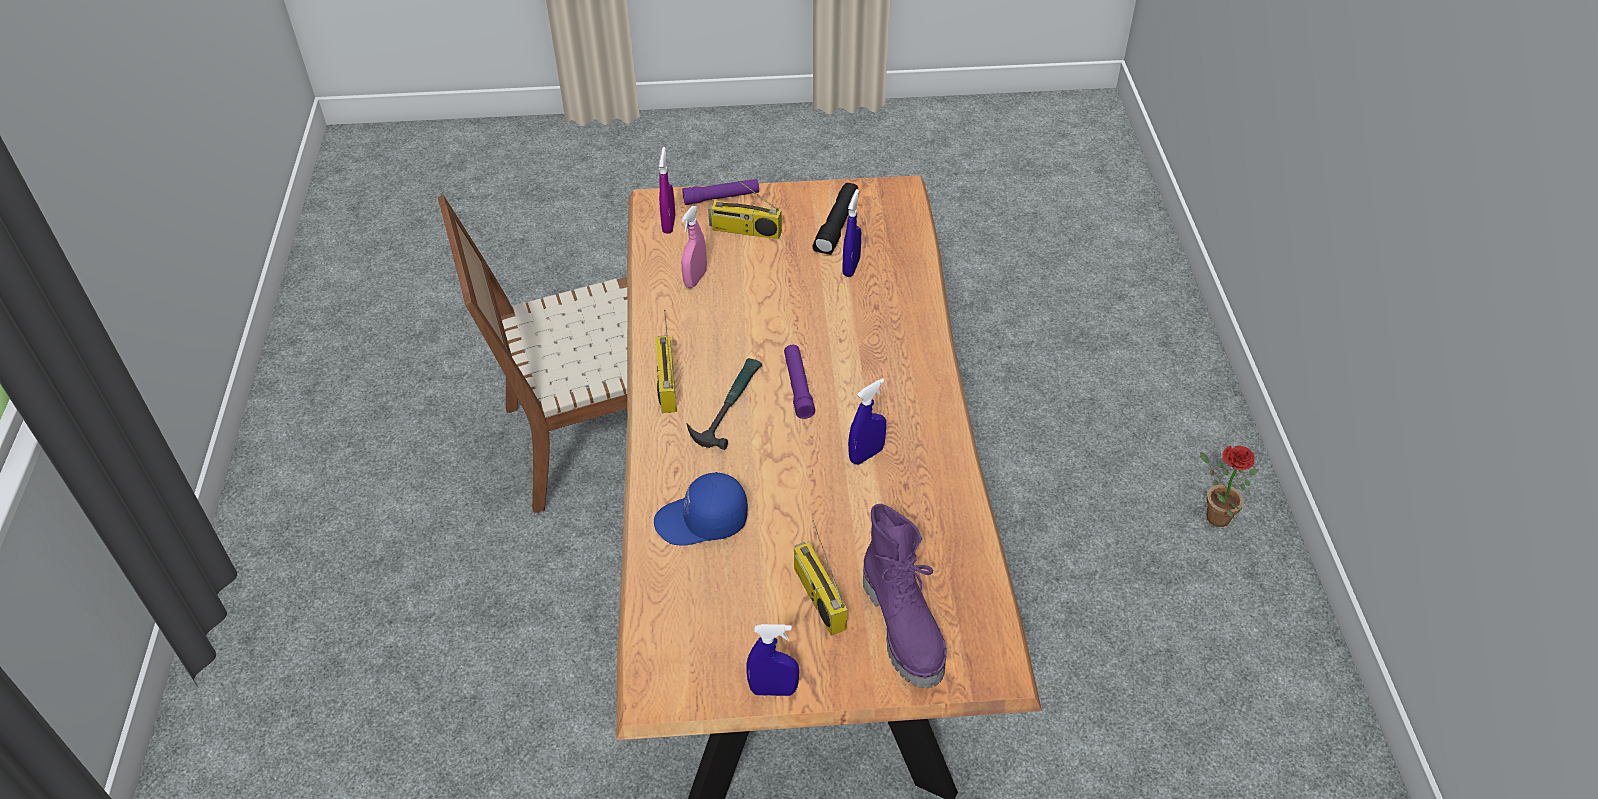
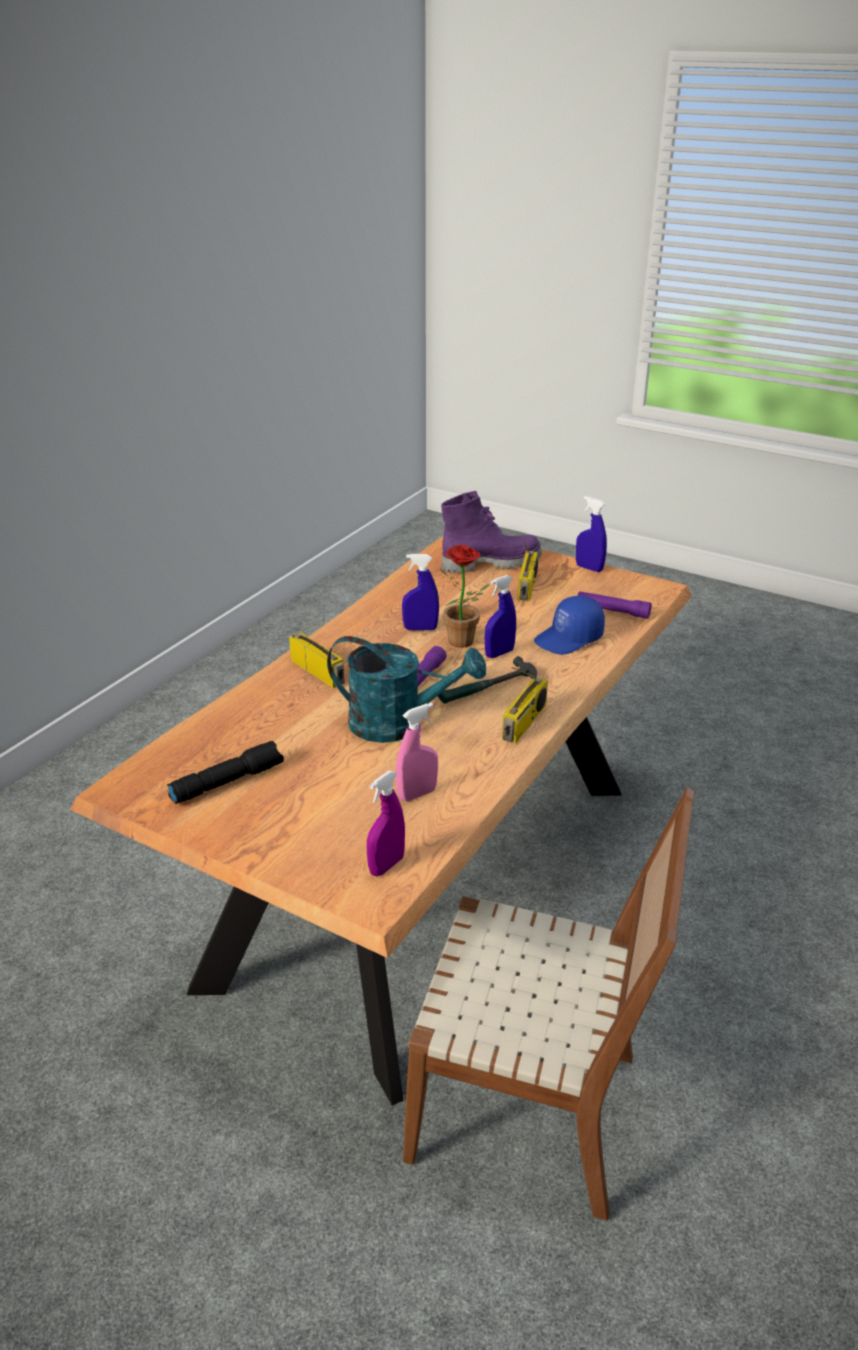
camera: 145 degrees left, 15 degrees down
blue cap [654,472,748,546] -> blue cap turned 120 degrees clockwise [534,596,605,655]
purple flashlight [682,179,759,205] -> purple flashlight moved to [578,591,652,619]
radio [708,169,782,240] -> radio moved to [289,619,345,688]
blue spray bottle [842,189,861,277] -> blue spray bottle moved to [485,575,516,658]
purple boot [863,504,946,688] -> purple boot turned 60 degrees clockwise [441,491,542,573]
potted plant [1200,446,1258,527] -> potted plant moved to [440,544,489,648]
none -> turquoise watering can [327,636,486,743]

